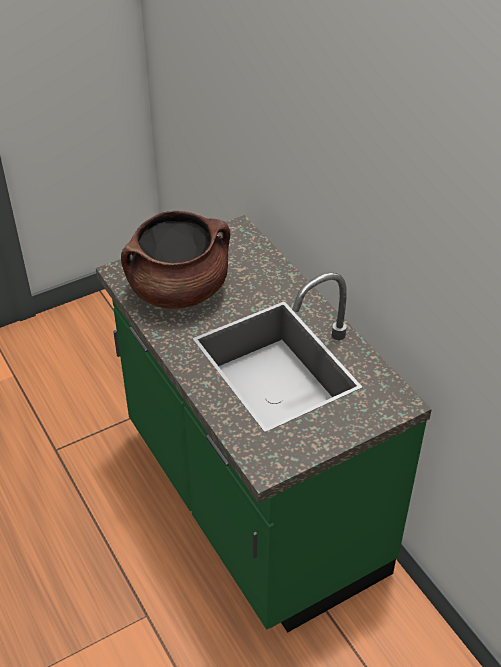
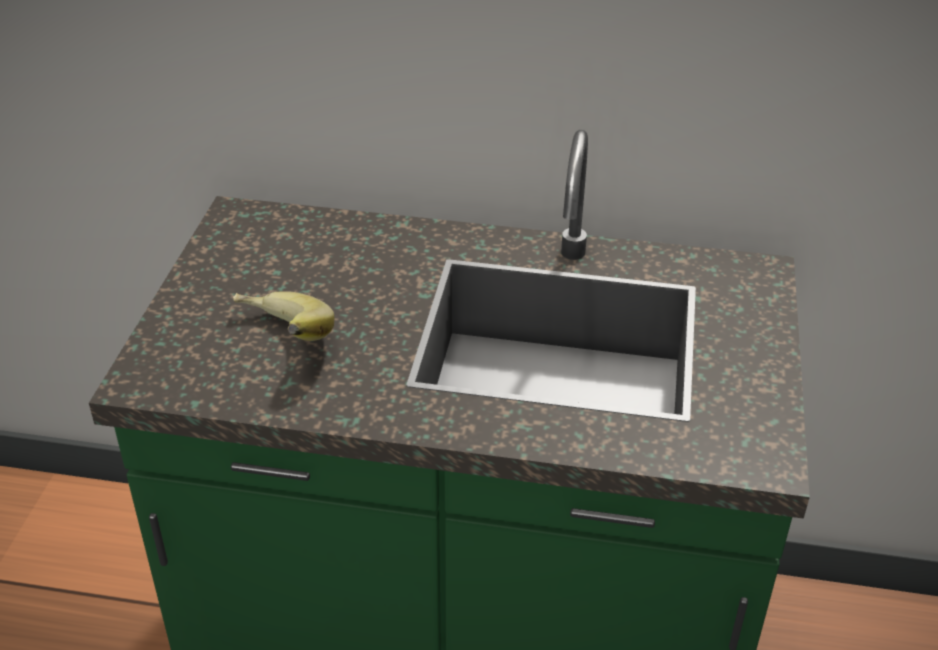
camera: 50 degrees left, 5 degrees down
brown cooking pot [121,211,230,309] -> banana [233,291,334,341]

